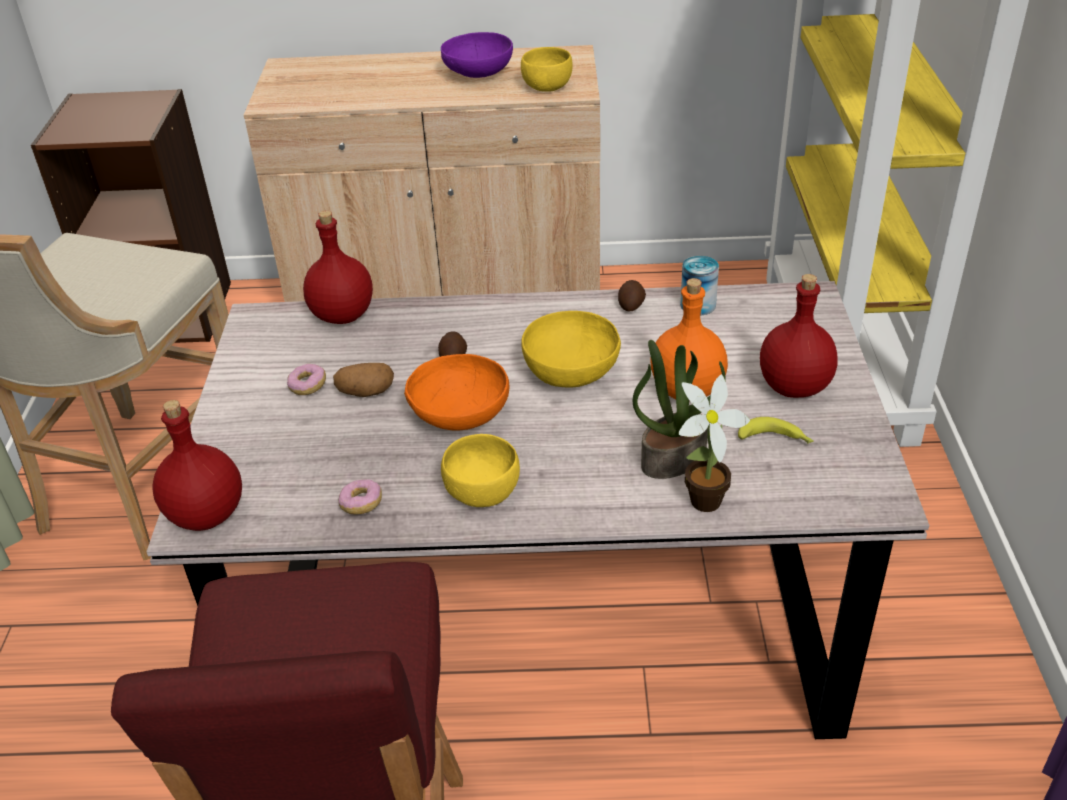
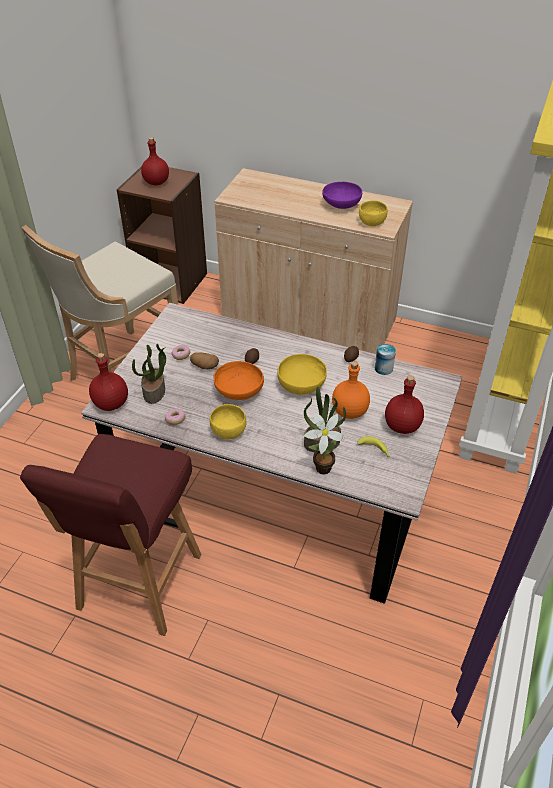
camera: 20 degrees right, 5 degrees up
red bottle [303,210,373,324] -> red bottle moved to [141,137,169,186]
none -> potted plant [132,344,166,404]

